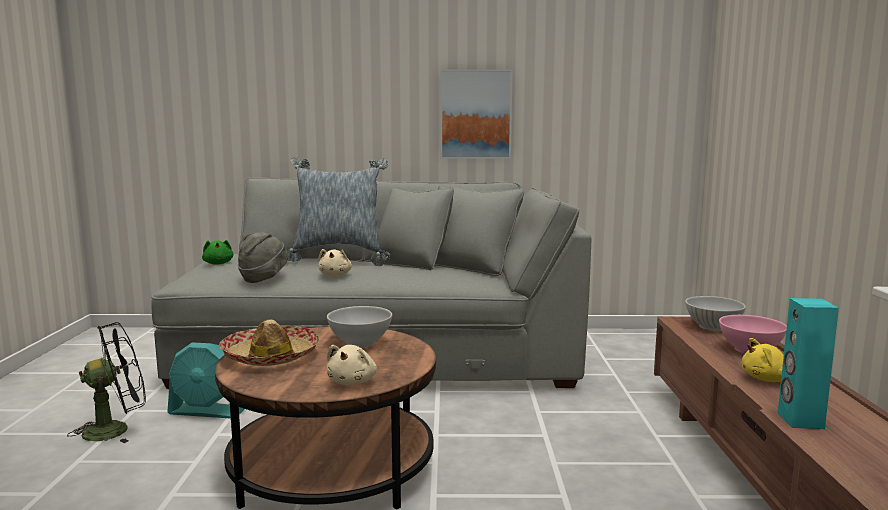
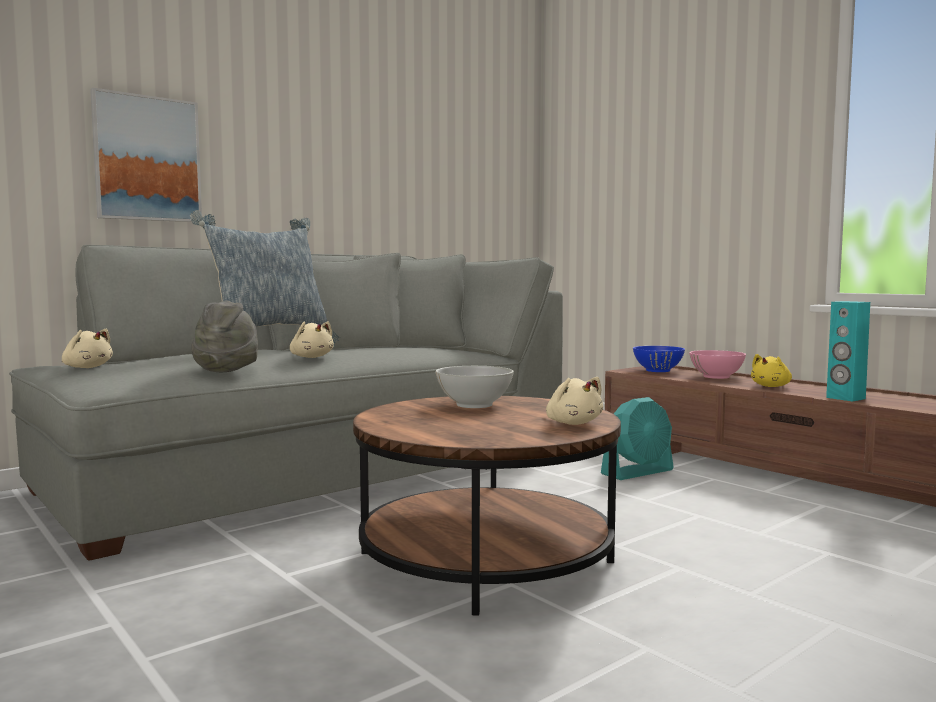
camera: 40 degrees left, 5 degrees down
black fan [67,322,146,443] -> none
turquoise fan [167,342,245,419] -> turquoise fan moved to [601,397,674,480]
green plush toy [202,240,233,265] -> beige plush toy [62,329,113,368]
hat [219,320,319,366] -> none
picture [440,69,513,159] -> picture moved to [90,88,202,222]
white bowl [685,296,746,331] -> blue bowl [633,346,685,372]

